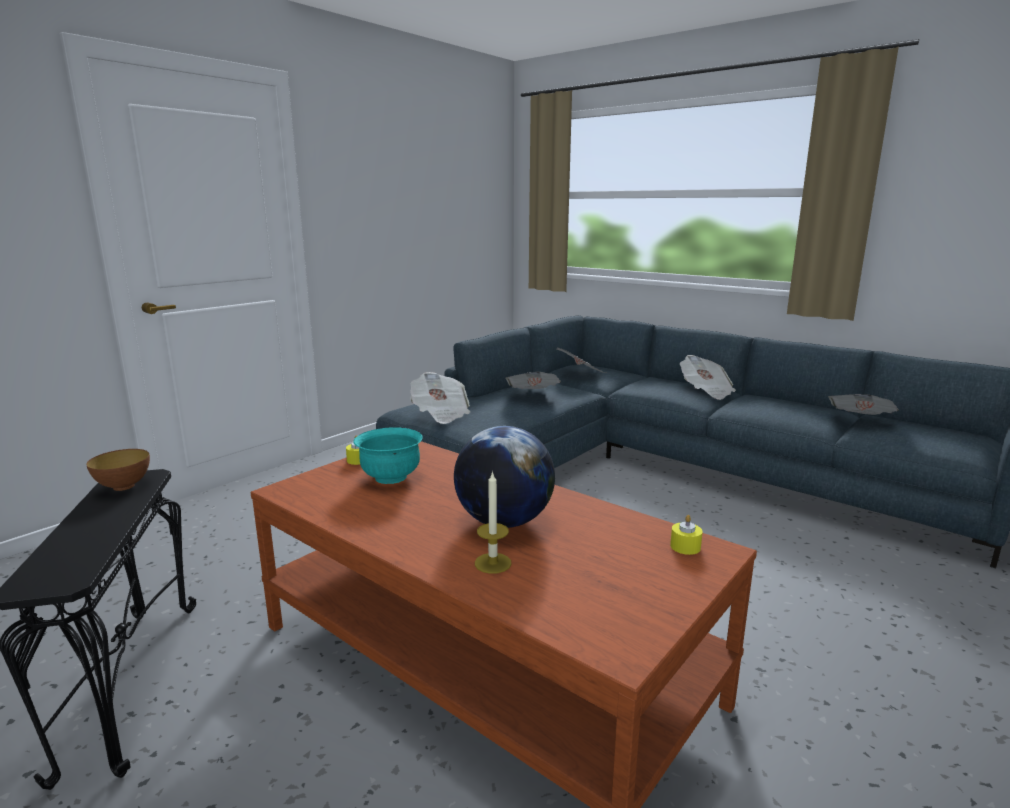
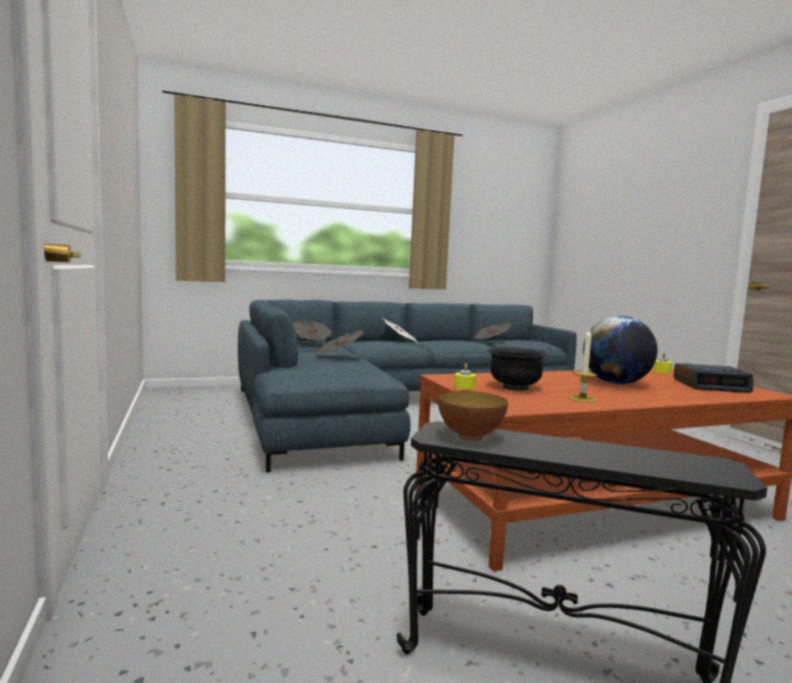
camera: 60 degrees left, 10 degrees down
turquoise bowl [353,427,423,484] -> black bowl [488,347,548,390]
newspaper [410,372,470,424] -> none
candle [475,471,512,574] -> candle moved to [569,330,597,402]
none -> alarm clock [673,363,753,393]

